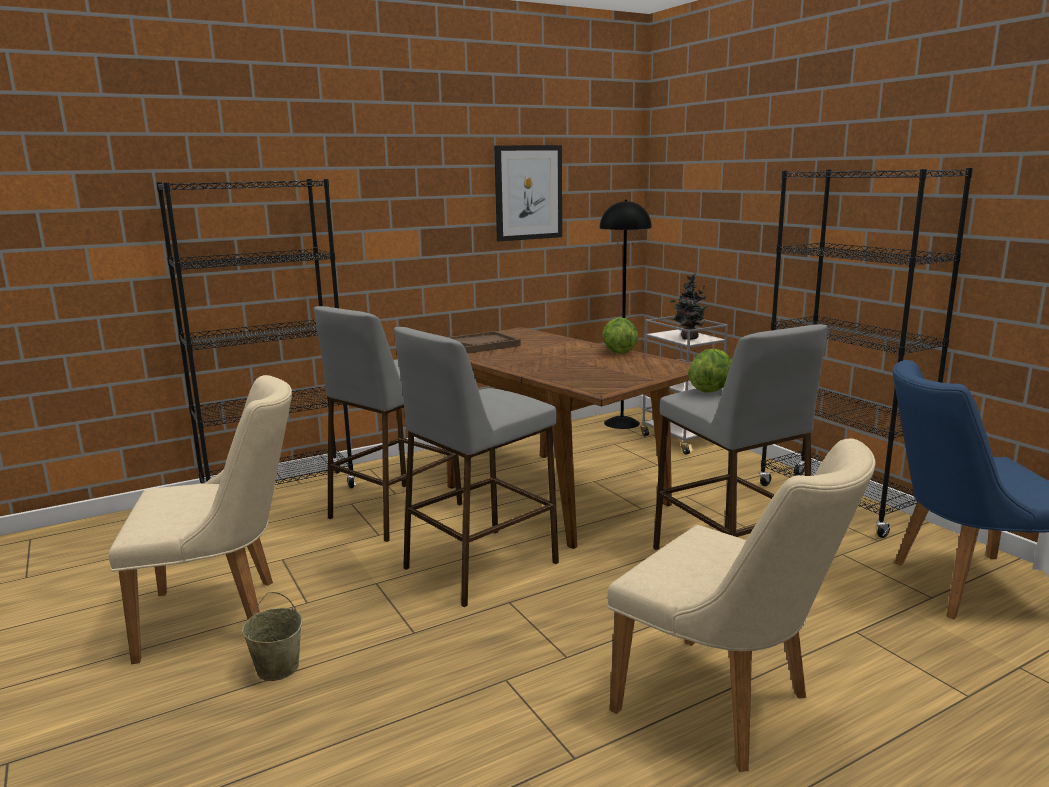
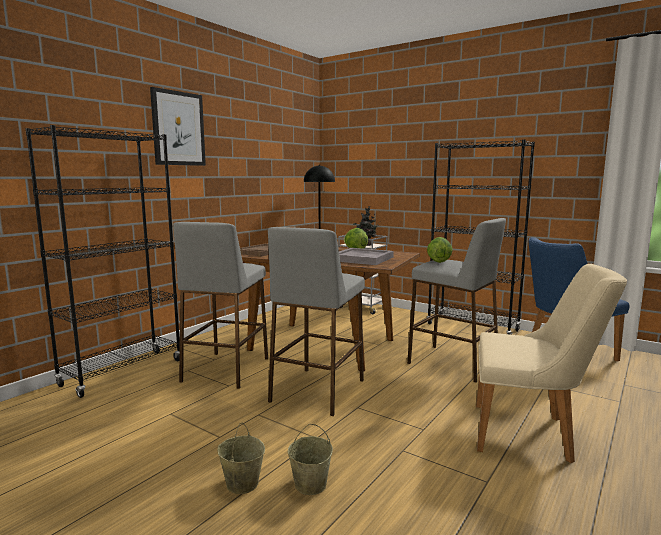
camera: 25 degrees left, 5 degrees down
beige chair [109,375,292,664] -> none
picture [494,145,562,241] -> picture moved to [150,87,206,166]
none -> beige bucket [288,424,333,495]
none -> grey tray [339,248,394,265]

